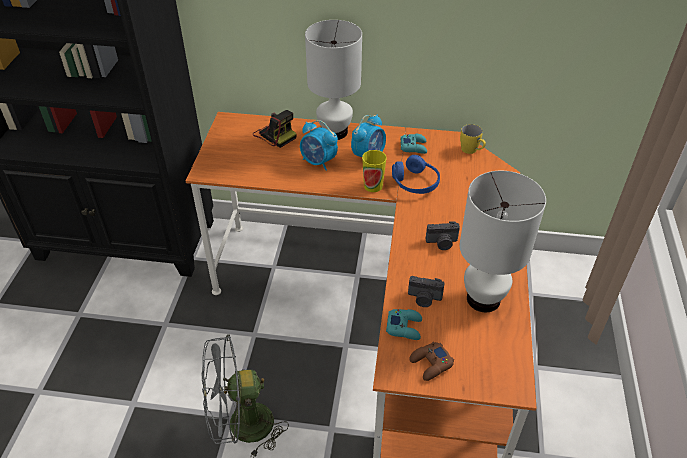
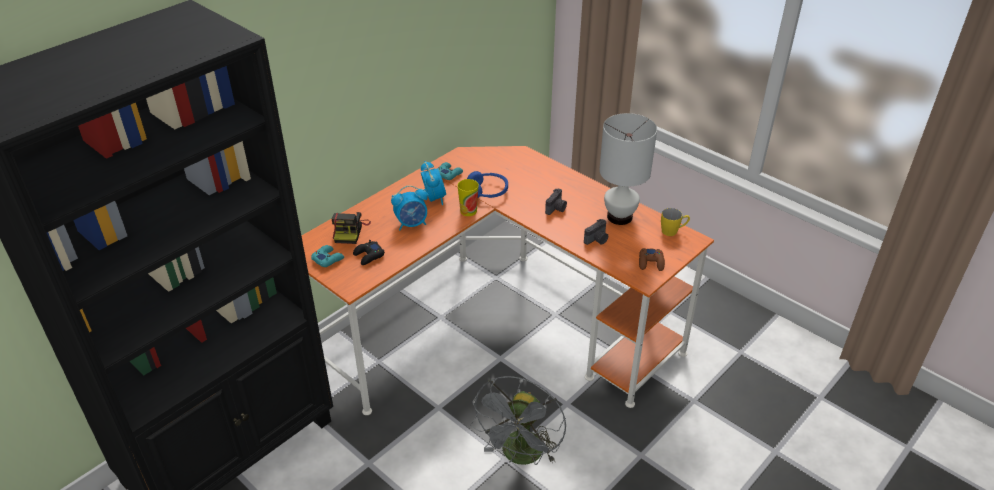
camera: 55 degrees left, 5 degrees down
camera [253,110,297,148] -> camera turned 105 degrees clockwise [332,212,371,244]
white table lamp [305,20,362,140] -> none
turquoise game controller [386,309,422,340] -> turquoise game controller moved to [311,245,344,267]
yellow mug [460,124,486,154] -> yellow mug moved to [661,208,690,236]
none -> black game controller [353,240,385,265]

